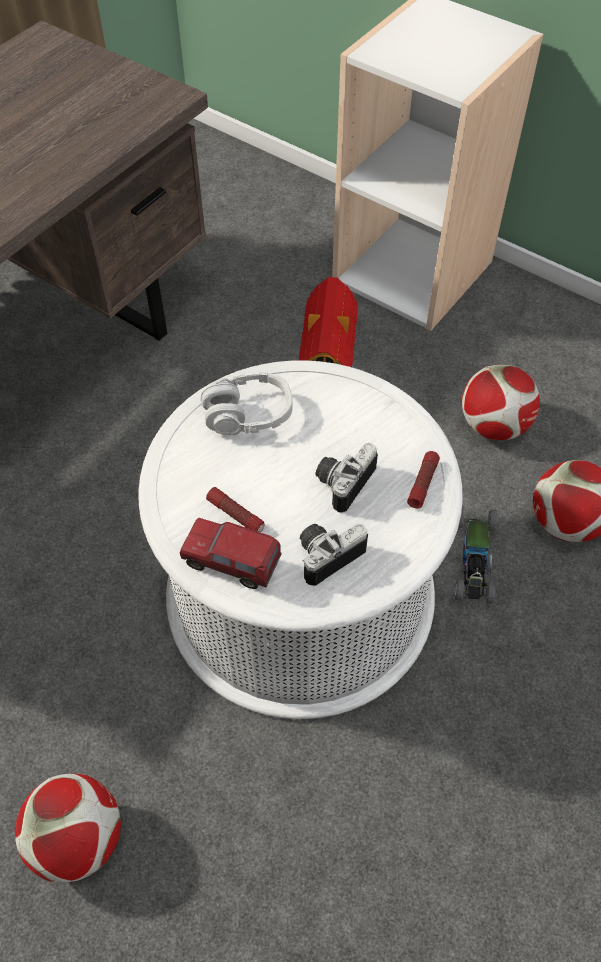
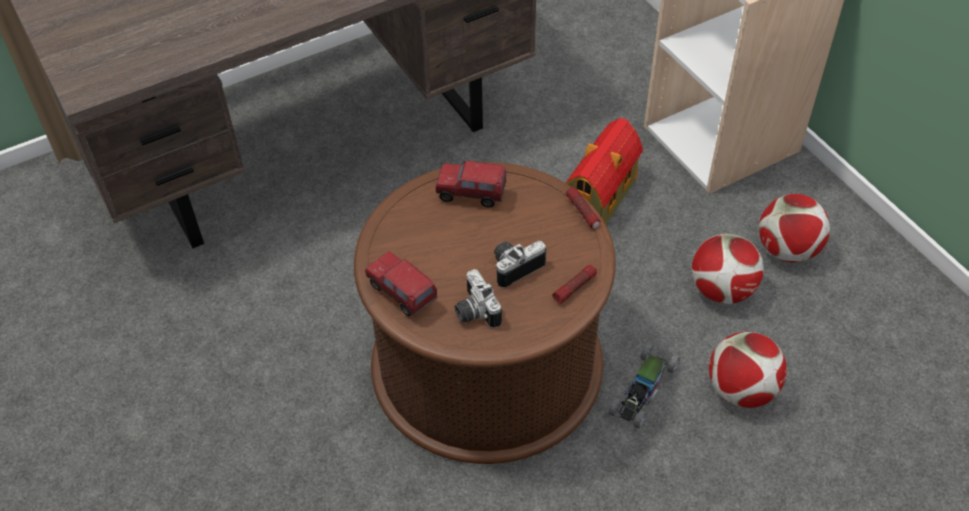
camera: 25 degrees right, 5 degrees down
football [15,774,121,883] -> football moved to [759,194,830,262]
white coffee table [139,360,462,719] -> brown coffee table [354,162,616,464]
grey headphones [200,372,293,435] -> toy truck [436,161,507,207]
flashlight [206,487,265,533] -> flashlight moved to [566,187,601,228]
camera [300,524,368,586] -> camera turned 105 degrees counterclockwise [455,269,502,329]

